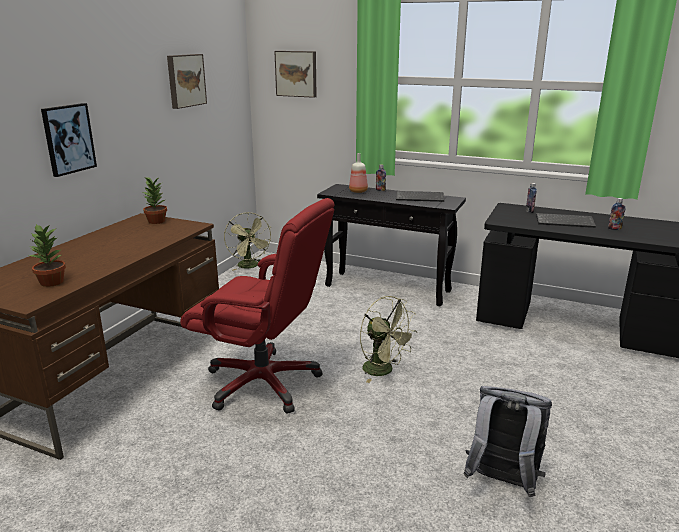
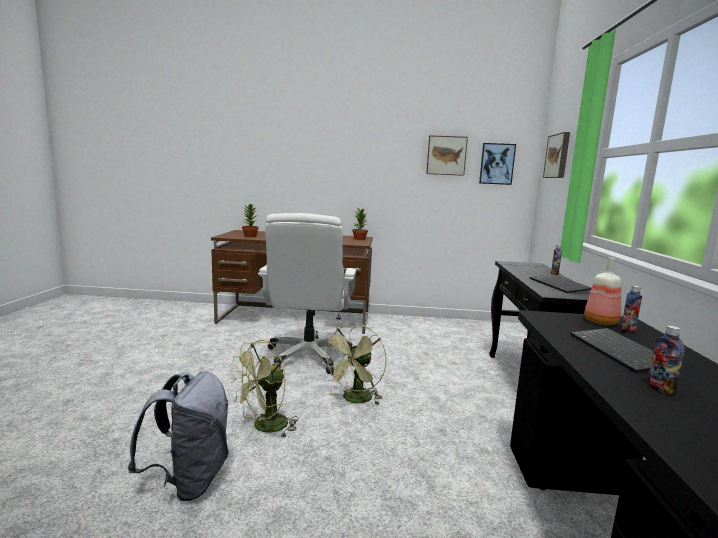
camera: 70 degrees right, 10 degrees down
picture [41,103,97,177] -> picture moved to [479,143,516,185]
red office chair [180,198,335,413] -> white office chair [258,213,356,374]
green fan [224,212,272,271] -> green fan moved to [230,340,299,438]
bottle [349,153,368,193] -> bottle moved to [584,257,621,325]

